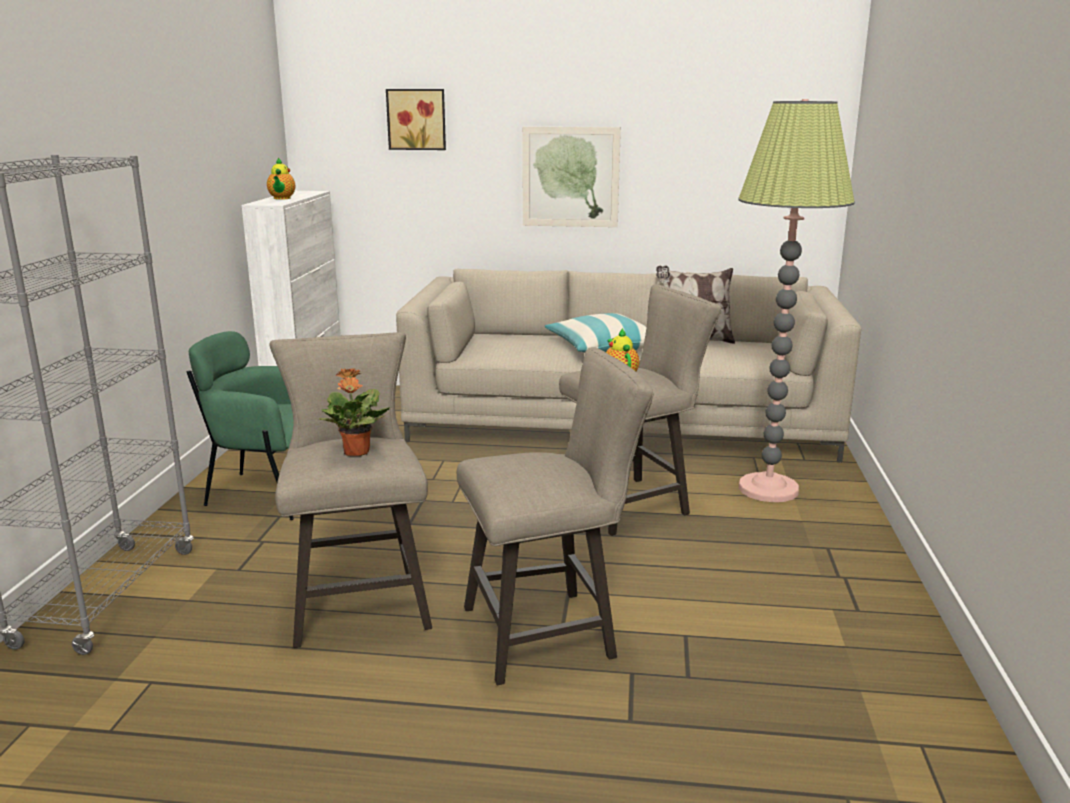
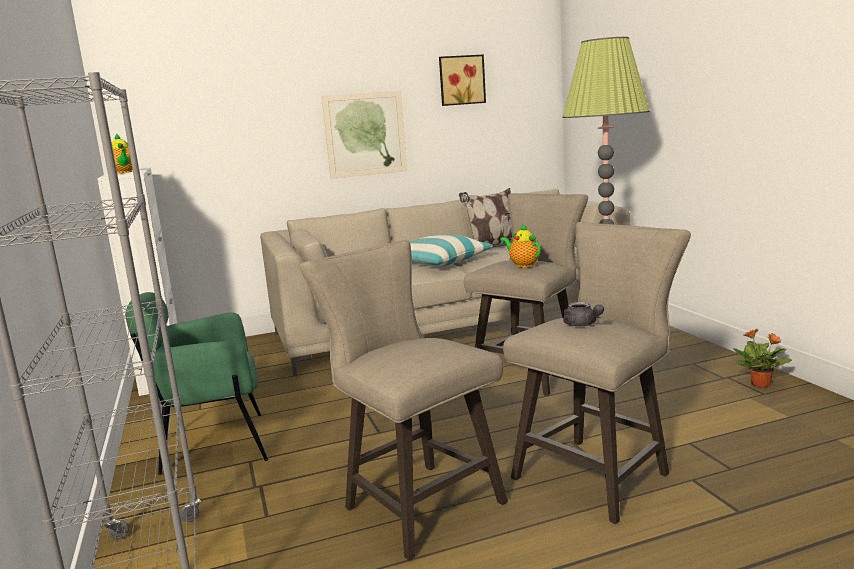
camera: 25 degrees left, 5 degrees down
potted plant [319,368,390,456] -> potted plant moved to [733,329,792,388]
picture [386,89,446,150] -> picture moved to [439,55,486,106]
none -> grey teapot [563,302,604,326]

